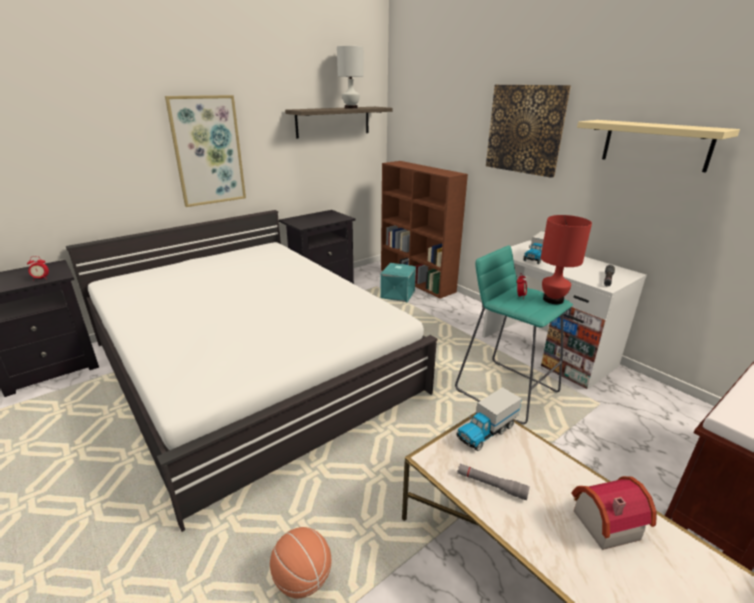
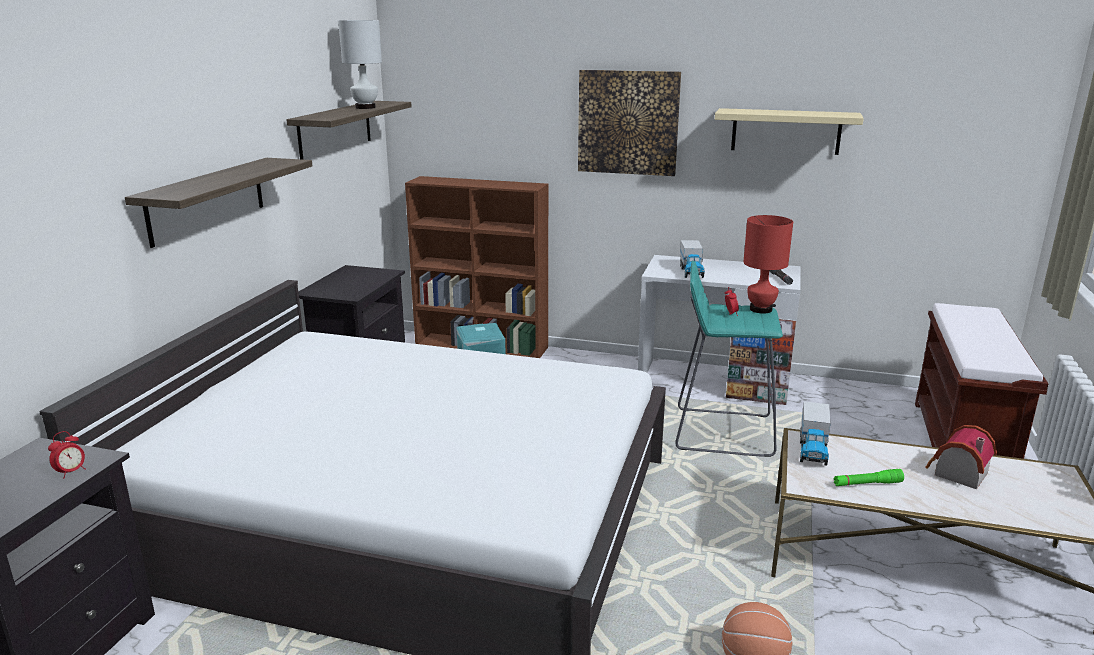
camera: 35 degrees left, 5 degrees down
picture [165,95,246,207] -> shelf [125,158,312,248]
grey flashlight [457,464,530,500] -> green flashlight [834,469,904,486]

